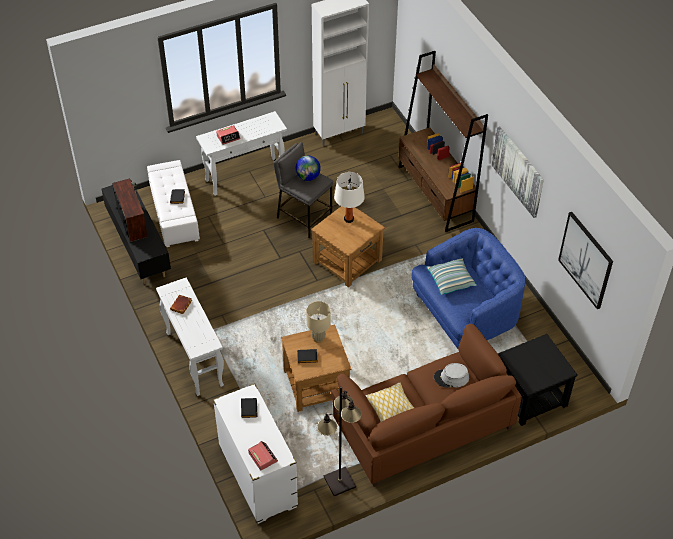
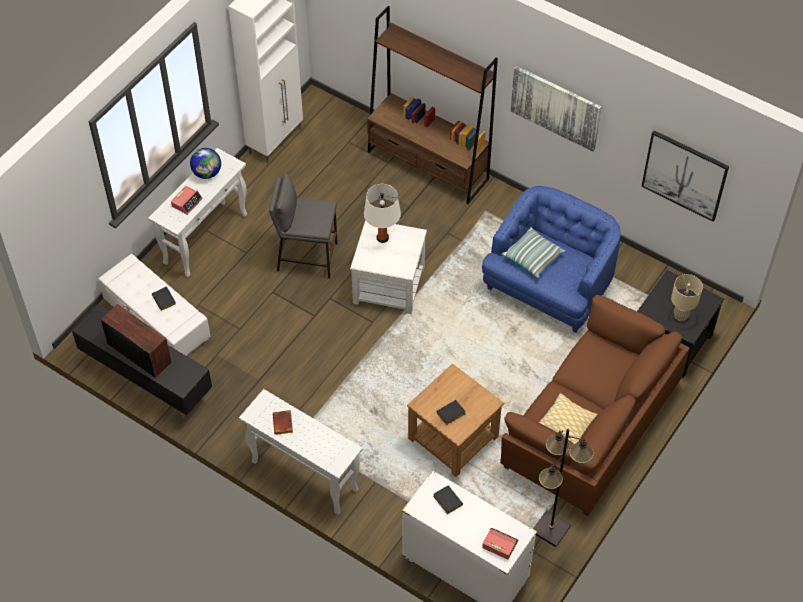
camera: 30 degrees left, 5 degrees up
globe [295,156,321,181] -> globe moved to [190,148,221,179]
beige table lamp [306,301,330,343] -> beige table lamp moved to [671,274,703,321]
brown side table [311,206,385,288] -> white side table [350,220,427,314]
grey hat [434,363,469,387] -> none

